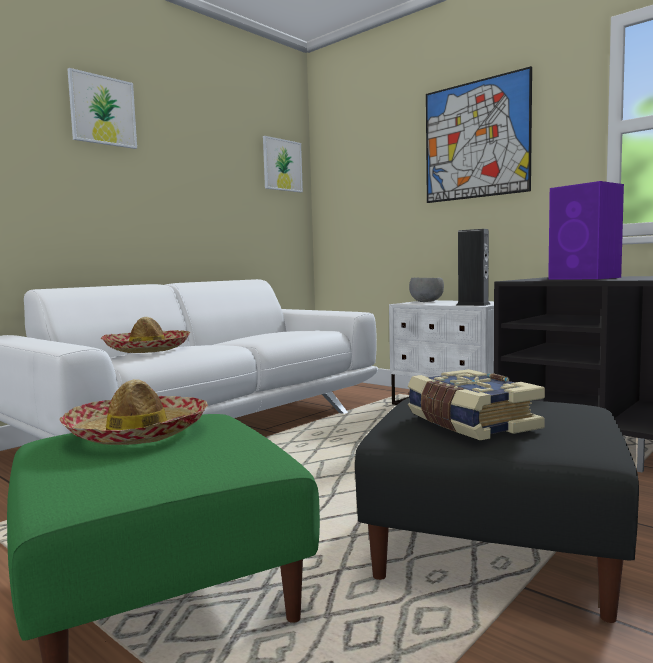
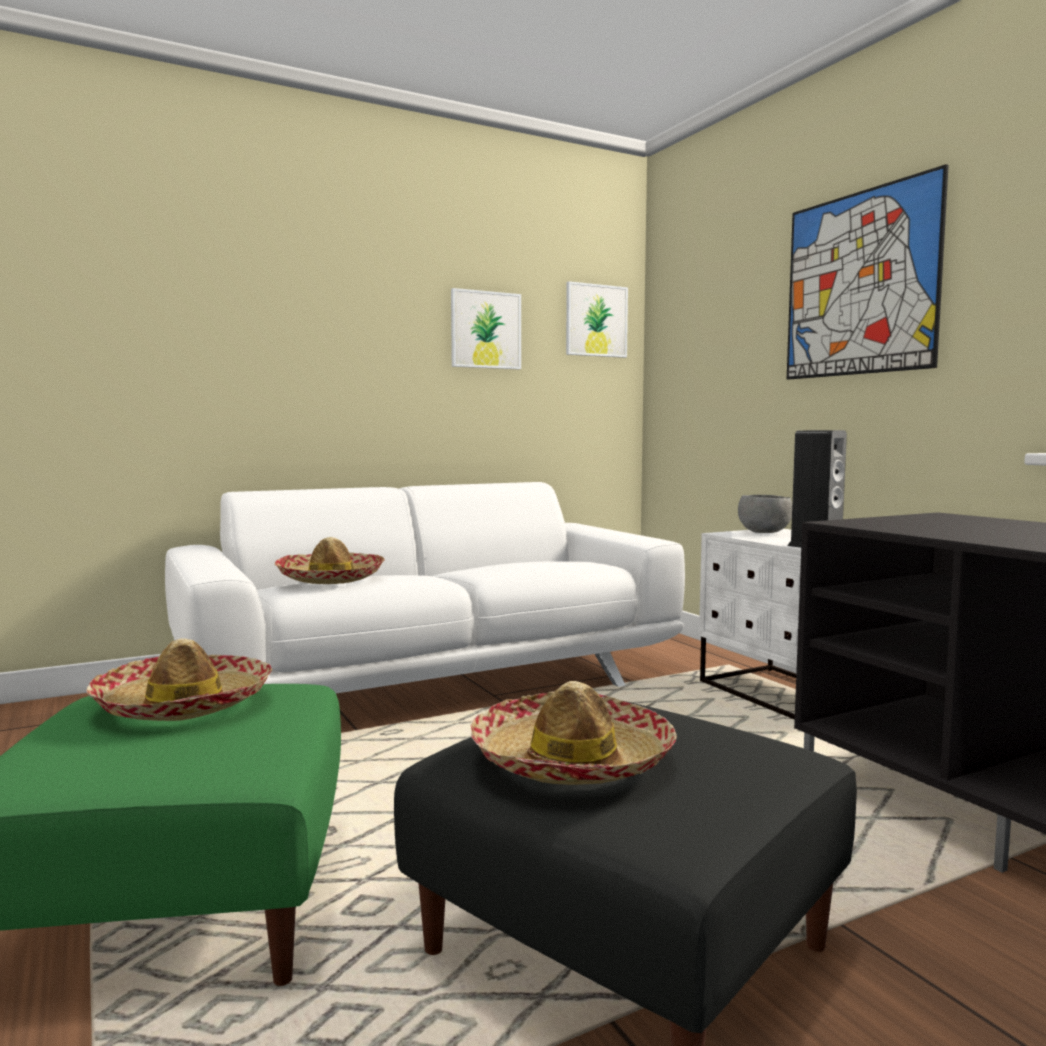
camera: 20 degrees right, 0 degrees up
picture [67,68,137,149] -> picture moved to [451,288,521,369]
book [408,369,545,440] -> hat [470,681,677,785]
purple speaker [548,181,624,279] -> none

